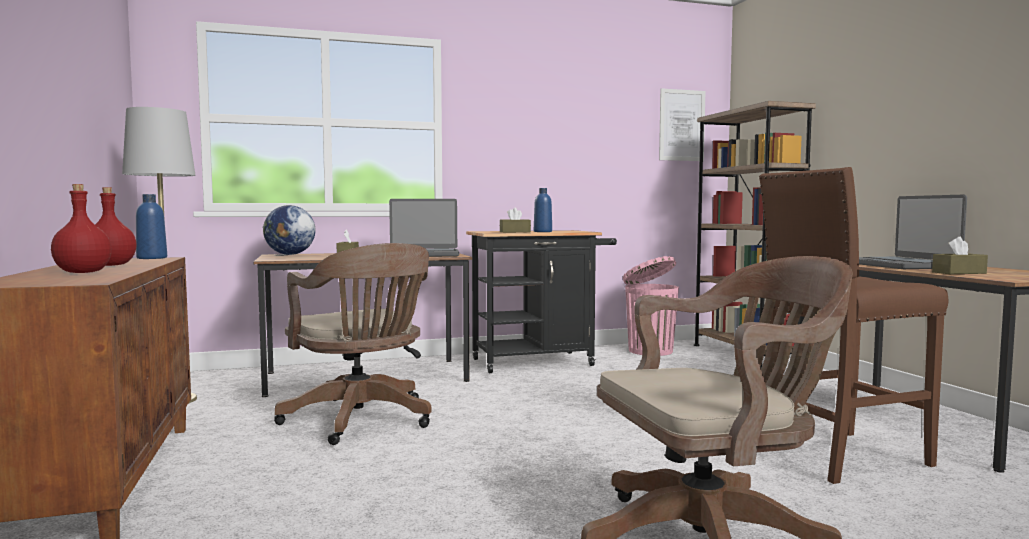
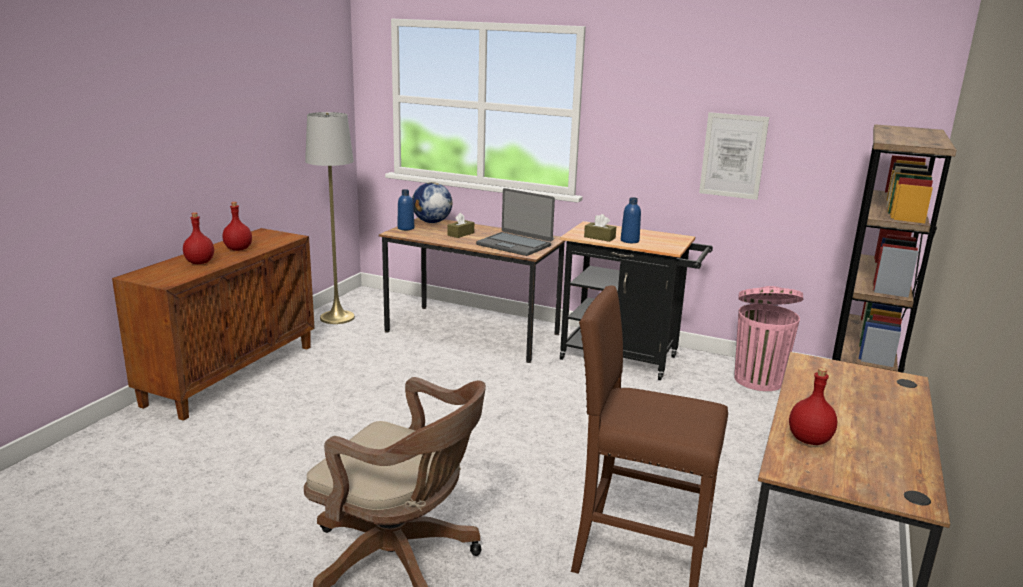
camera: 40 degrees right, 15 degrees up
blue bottle [136,194,167,259] -> blue bottle moved to [397,189,414,230]
brown office chair [274,243,432,445] -> none
picture [659,88,706,161] -> picture moved to [699,112,769,200]
laptop [859,195,967,269] -> none
brown tissue box [932,237,988,274] -> red bottle [789,368,837,445]

